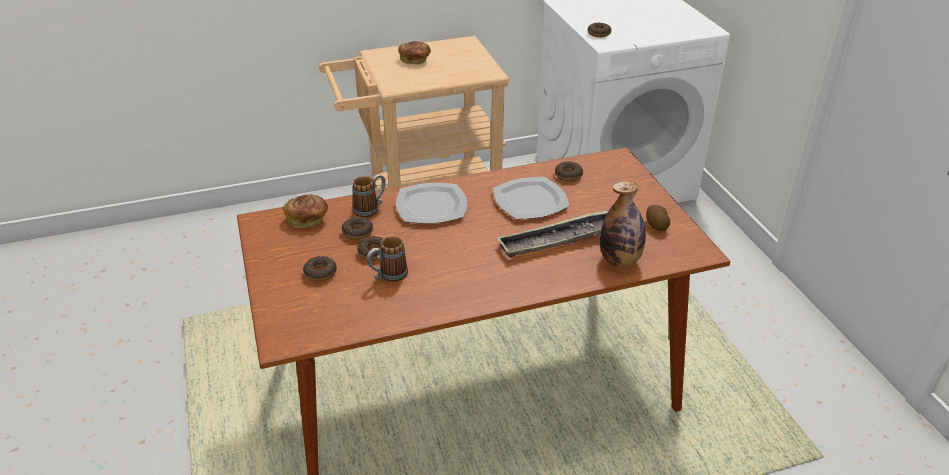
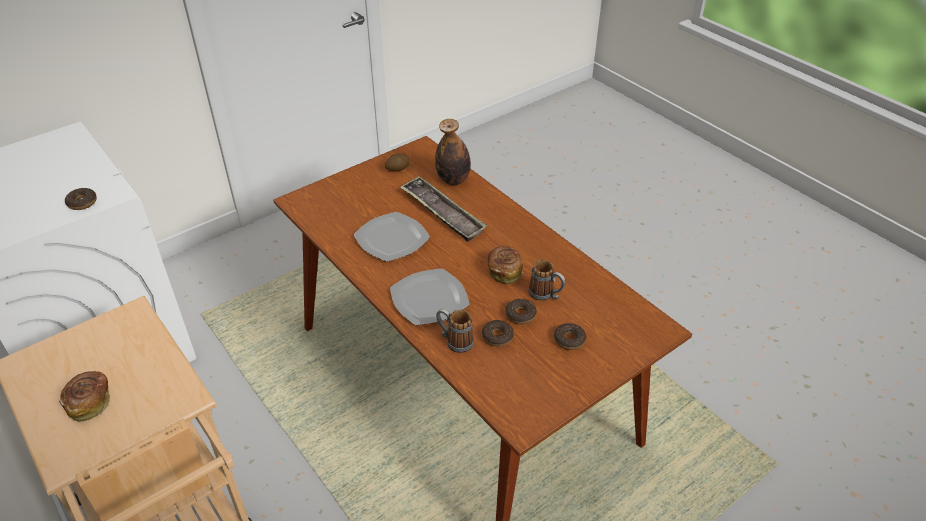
camera: 110 degrees left, 5 degrees up
bread [283,194,328,228] -> bread moved to [488,246,523,284]
donut [555,161,583,181] -> none

